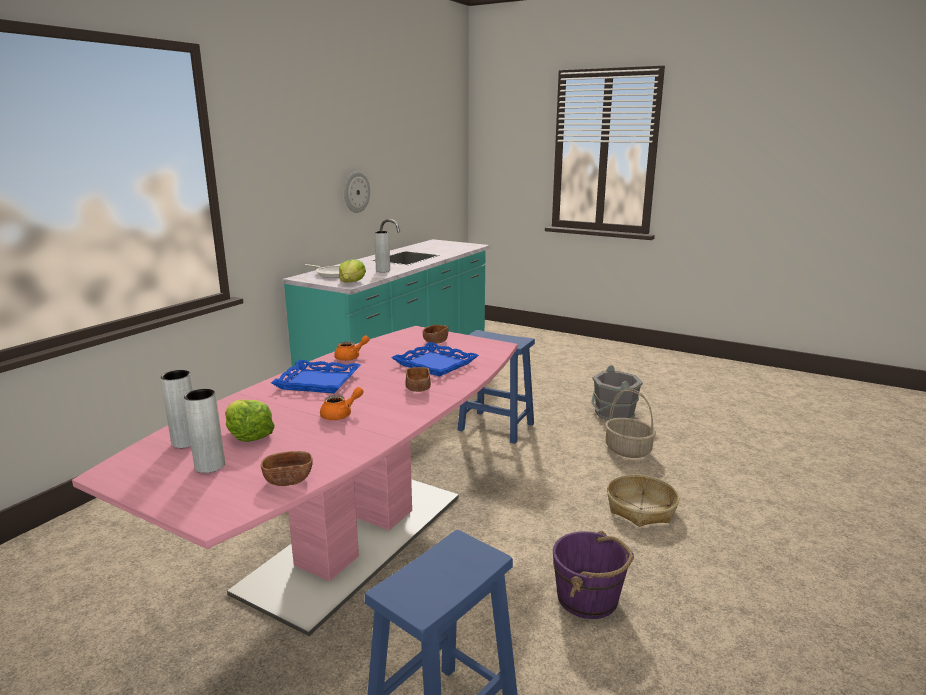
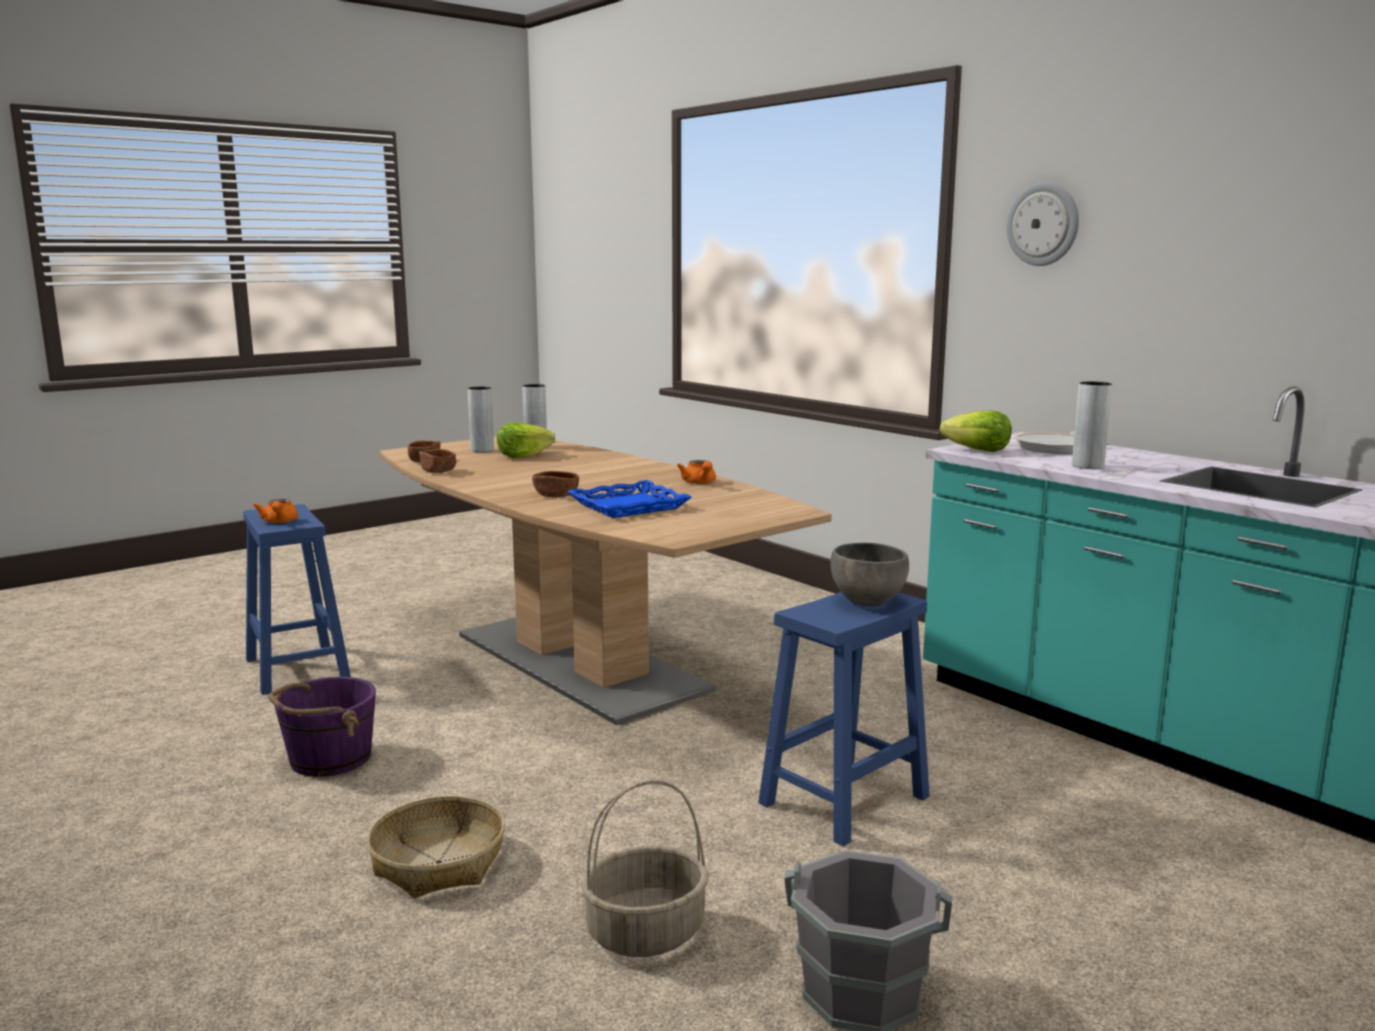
camera: 110 degrees right, 5 degrees down
pink dining table [72,326,518,636] -> brown dining table [380,436,832,725]
blue tray [271,360,361,393] -> none
orange teapot [320,387,364,420] -> orange teapot moved to [253,499,298,523]
wall clock [344,172,370,213] -> wall clock moved to [1007,182,1079,266]
brown bowl [423,325,449,344] -> brown bowl moved to [419,449,456,473]
none -> grey bowl [830,543,909,606]

